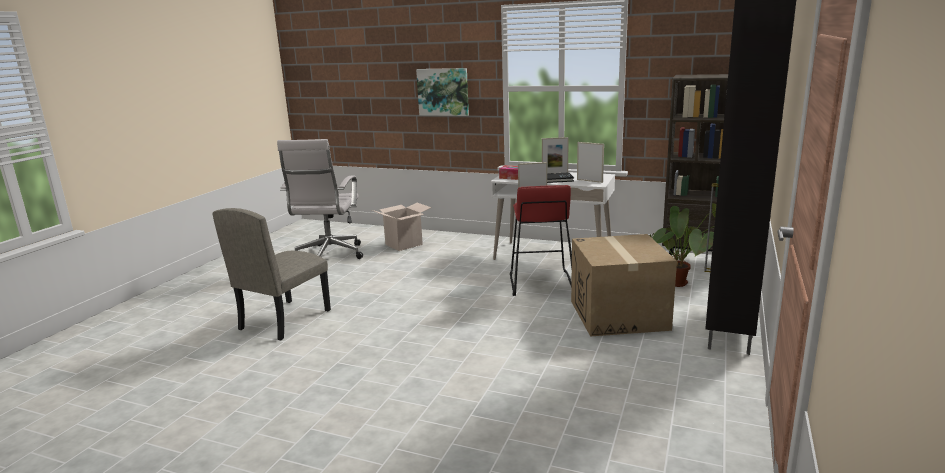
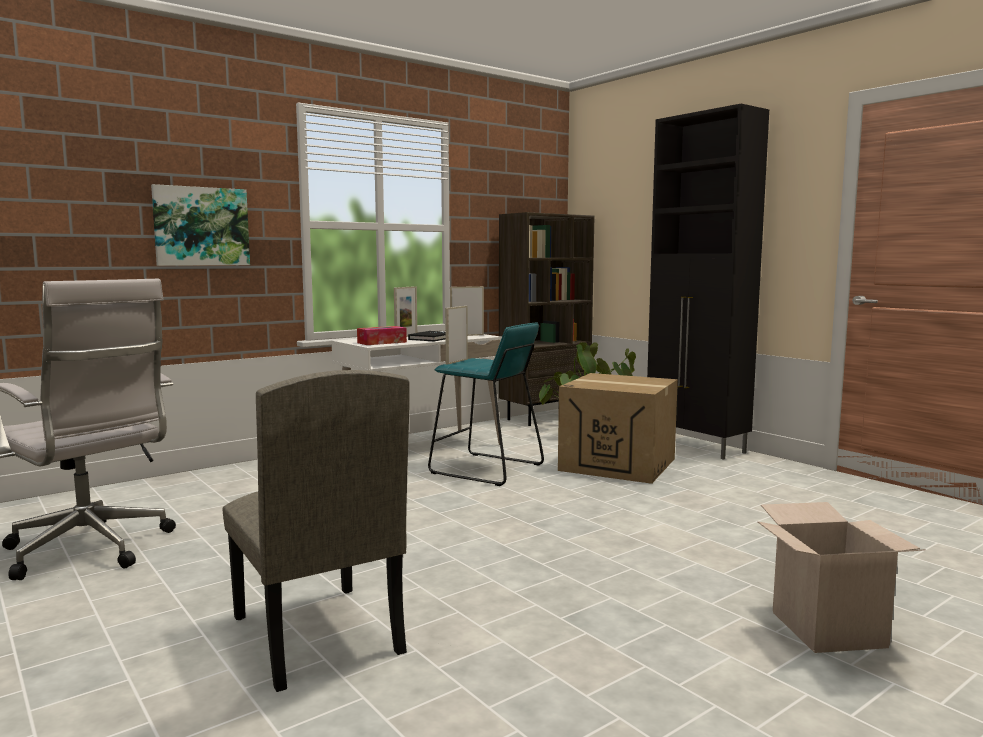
camera: 60 degrees left, 10 degrees down
cardboard box [372,203,431,251] -> cardboard box moved to [758,502,926,653]
red stool [510,185,572,296] -> turquoise stool [428,323,544,486]

